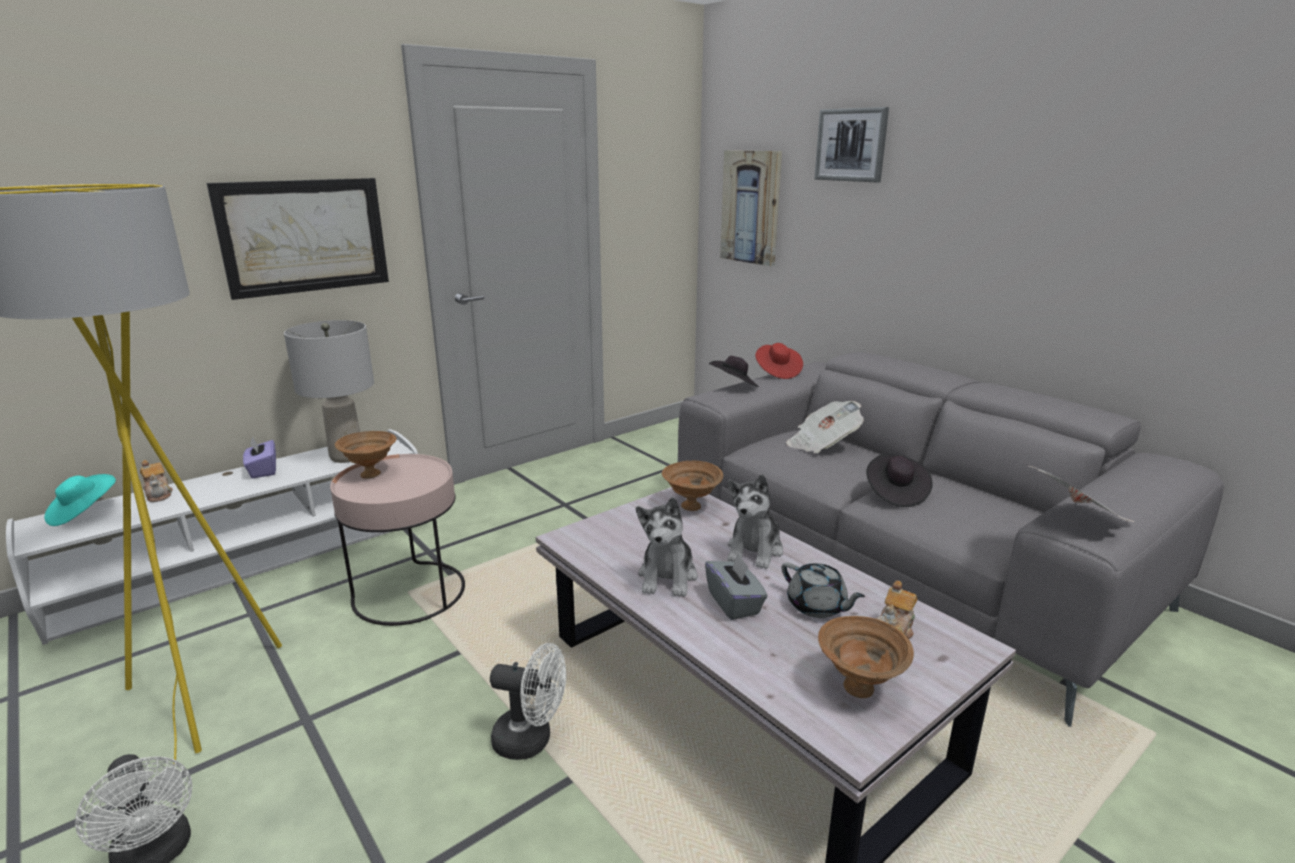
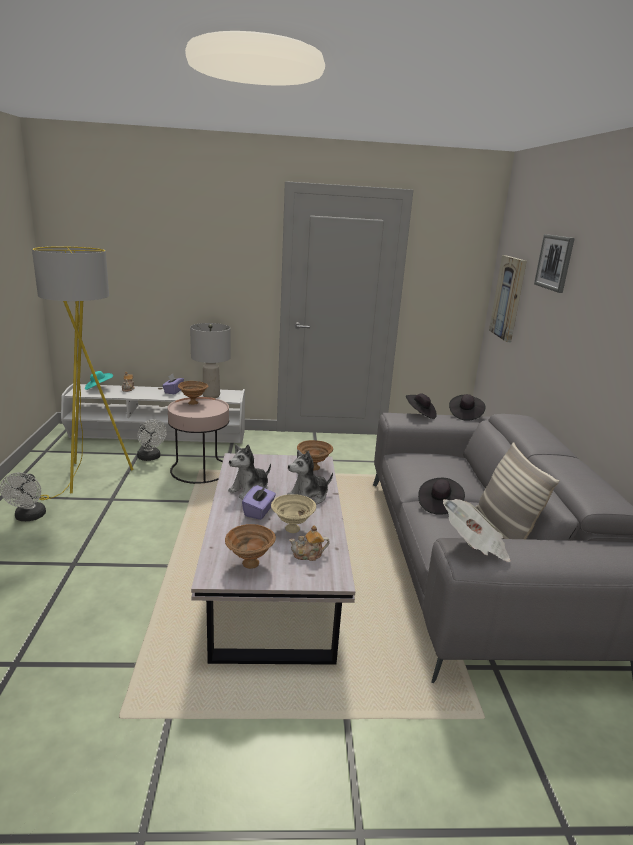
camera: 35 degrees right, 0 degrees up
picture [207,178,389,300] -> none
white fan [490,643,566,760] -> white fan moved to [137,419,167,461]
grey tissue box [705,553,767,620] -> purple tissue box [242,485,276,520]
red hat [755,343,803,379] -> black hat [449,394,485,421]
grey teapot [782,563,865,618] -> beige bowl [271,494,316,533]
newspaper [786,401,864,453] -> none
none -> pillow [475,442,559,539]

